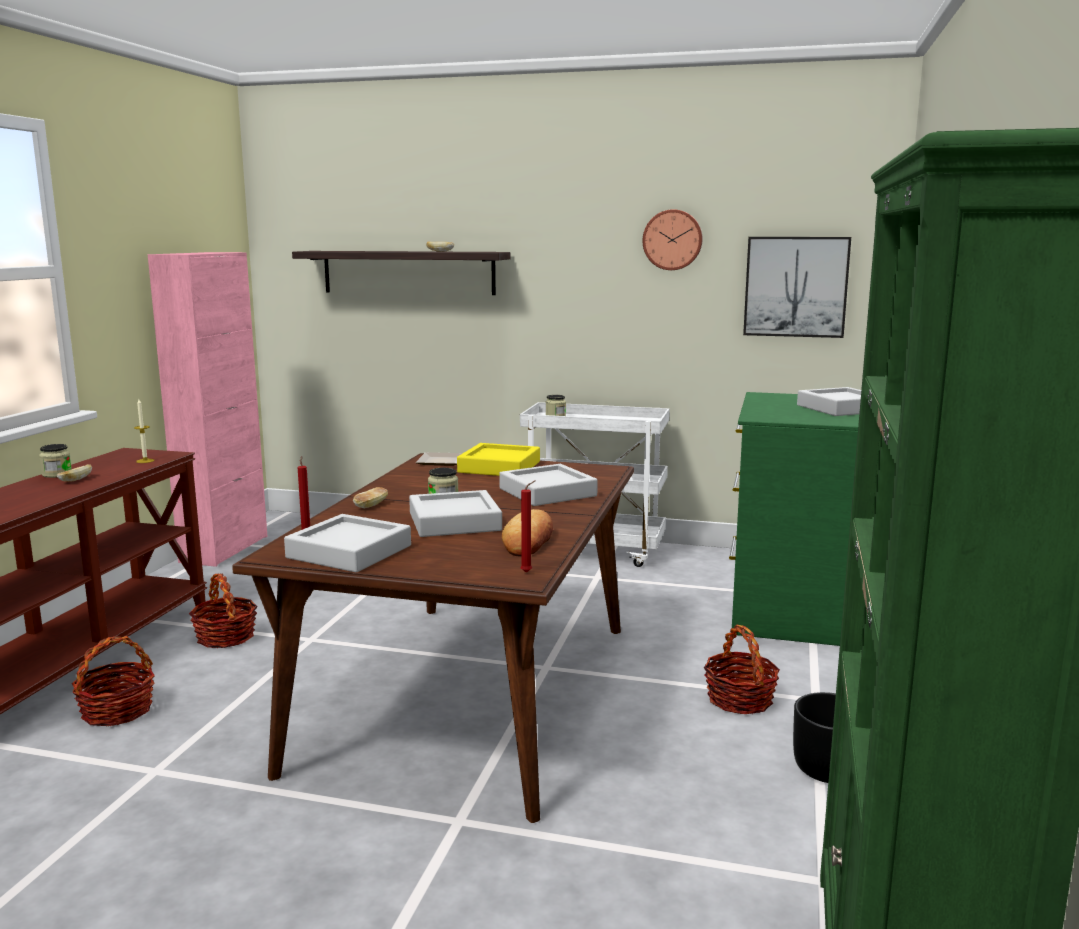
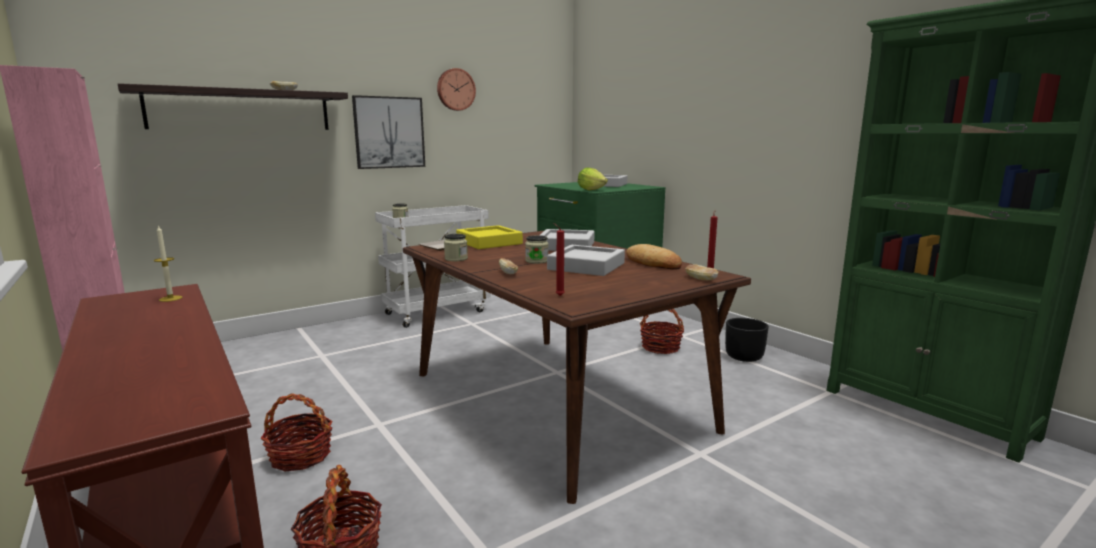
camera: 50 degrees left, 0 degrees up
jar [39,444,72,478] -> jar moved to [444,234,468,261]
bread [57,464,92,482] -> bread moved to [685,265,718,280]
grey tray [284,514,411,572] -> none
picture [743,237,851,338] -> picture moved to [352,95,425,169]
none -> lettuce [578,168,608,191]

